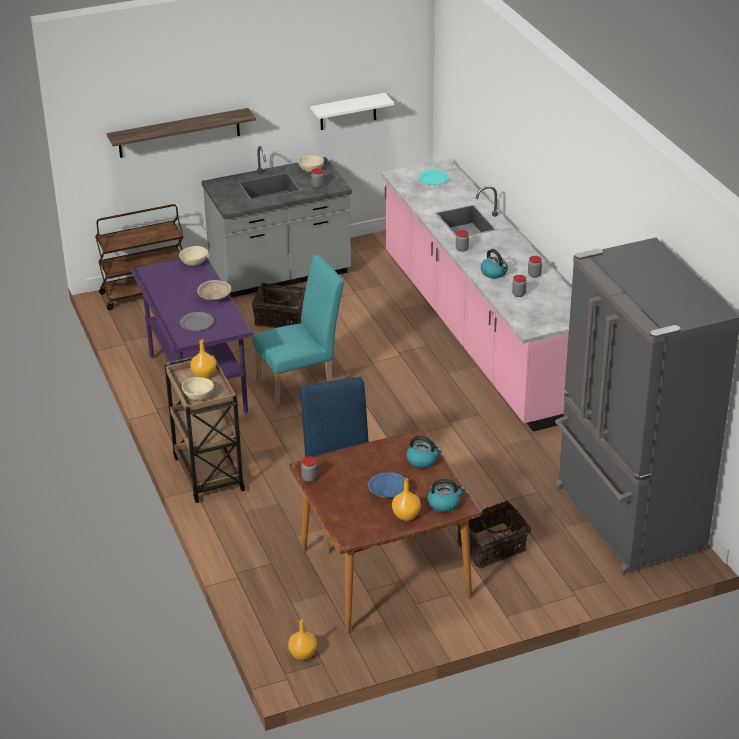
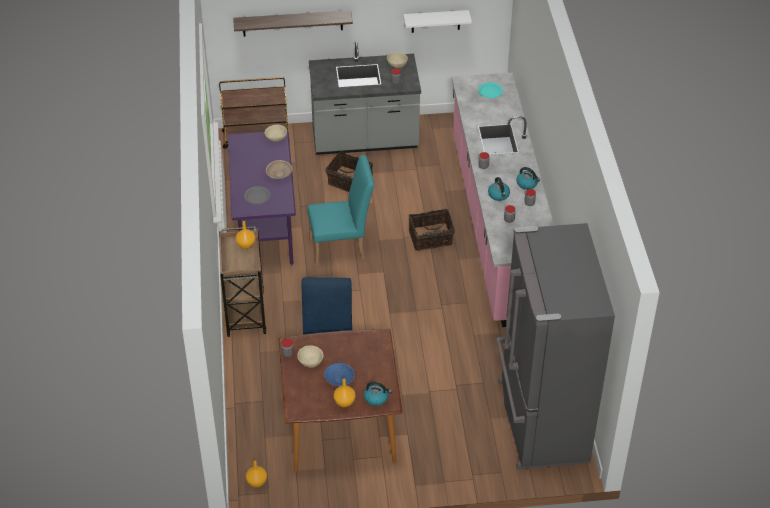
camera: 15 degrees right, 10 degrees up
beige bowl [182,377,214,401] -> beige bowl moved to [297,345,323,368]
kettle [406,436,442,468] -> kettle moved to [516,167,540,190]
basket [457,500,533,568] -> basket moved to [409,209,455,251]

